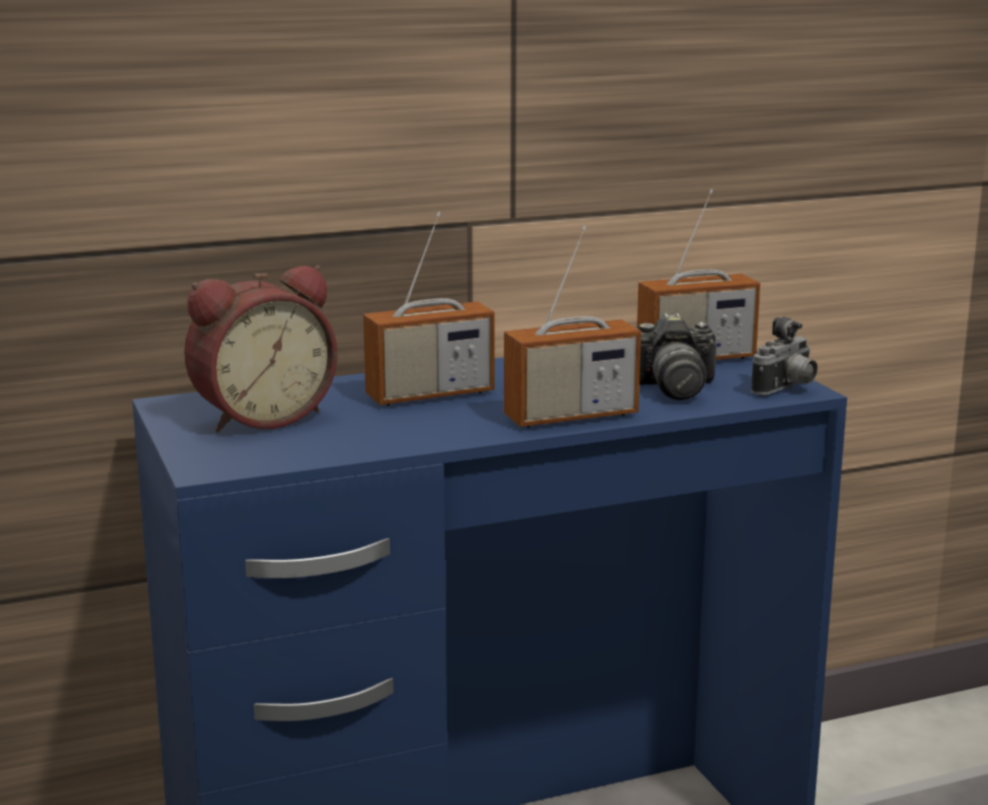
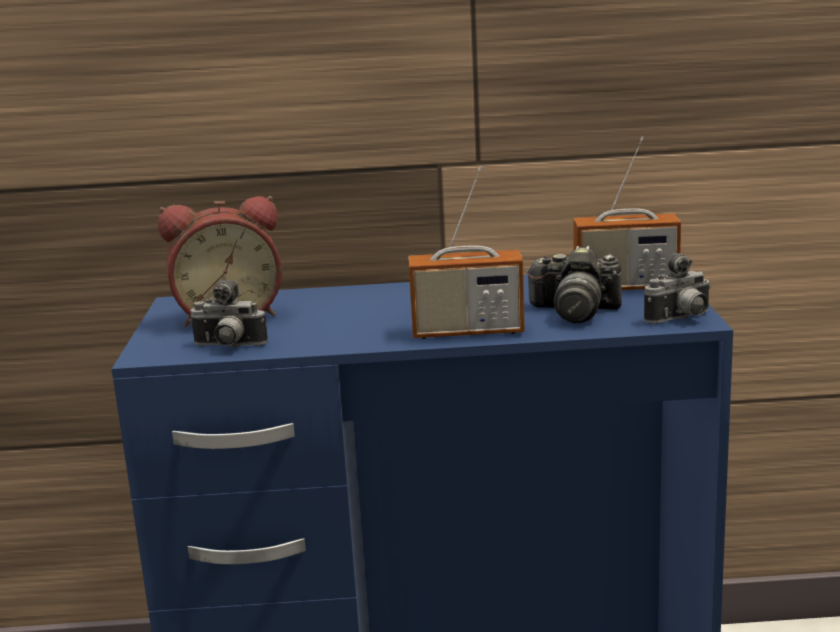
camera: 20 degrees right, 0 degrees up
radio [363,211,494,406] -> none
none -> camera [189,280,268,347]

